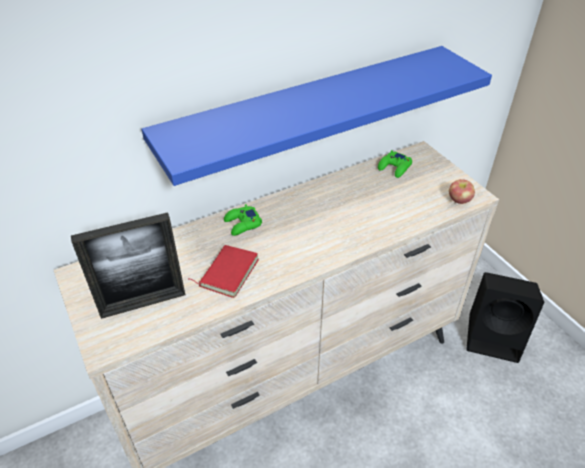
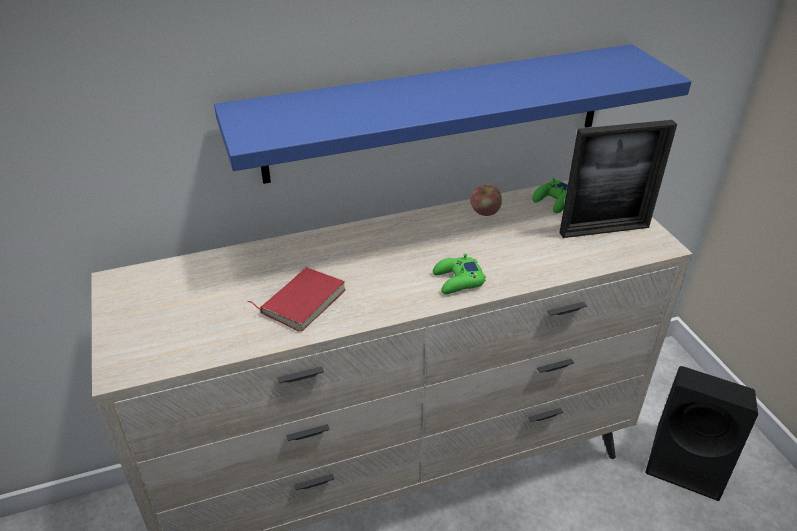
camera: 10 degrees right, 5 degrees down
picture frame [71,212,185,319] -> picture frame moved to [559,120,677,238]
green game controller [224,204,262,236] -> green game controller moved to [433,254,486,294]
apple [449,179,475,204] -> apple moved to [470,185,502,216]

